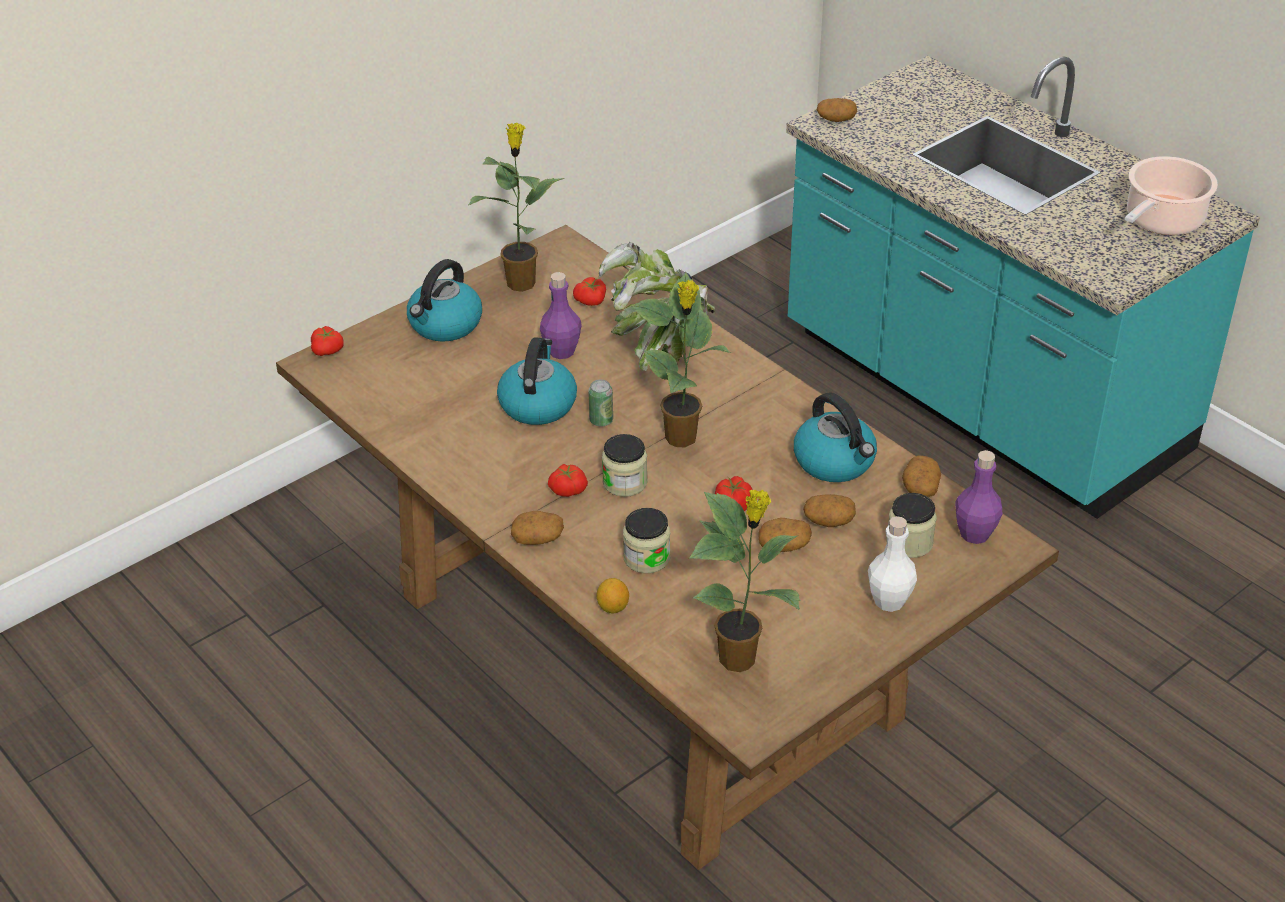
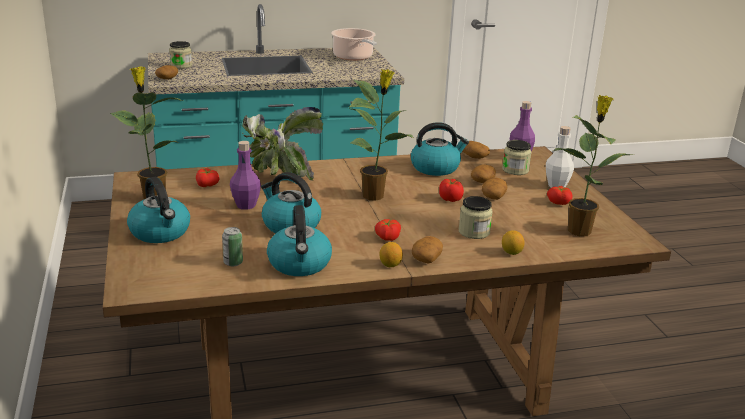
camera: 65 degrees left, 15 degrees down
tomato [311,326,344,356] -> tomato moved to [547,186,572,205]
can [588,379,613,427] -> can moved to [222,227,243,266]
jar [602,434,648,497] -> jar moved to [169,41,192,69]
none -> kettle [267,205,332,276]
none -> lemon [379,242,403,267]

